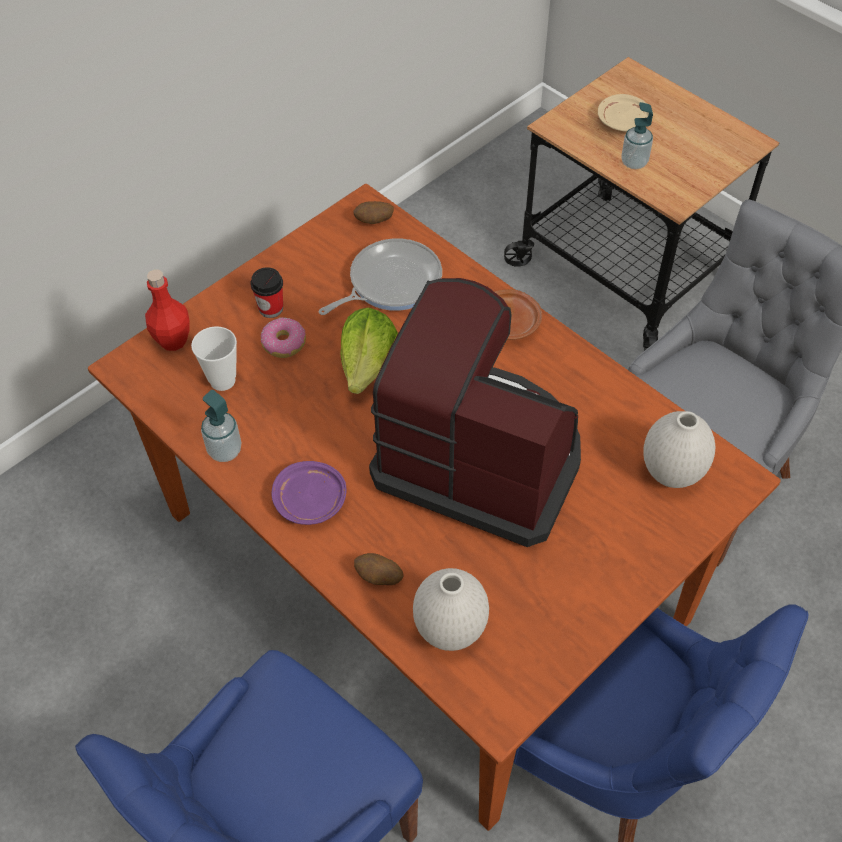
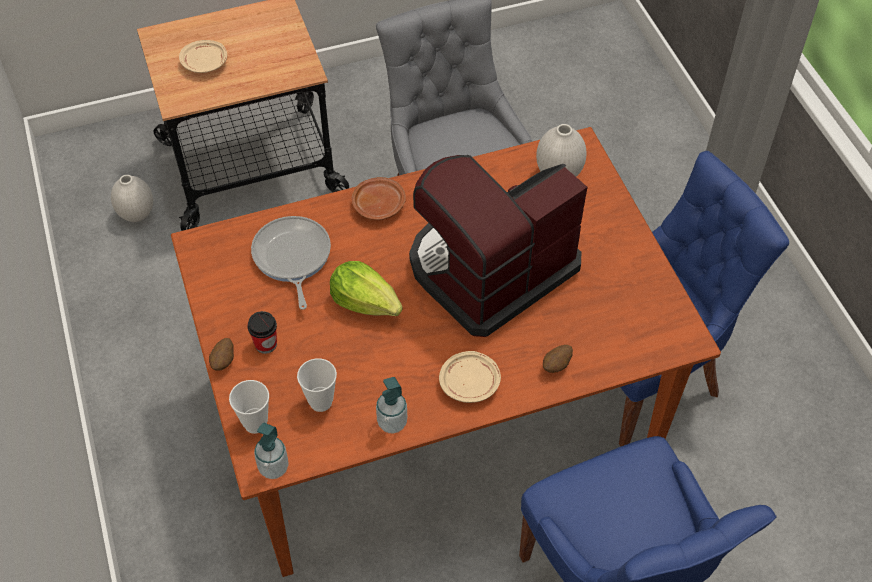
camera: 65 degrees left, 0 degrees up
red bottle [145,269,190,351] -> cup [229,380,269,434]
donut [261,317,306,358] -> none
purple plate [272,461,346,525] -> beige plate [439,351,501,403]
potato [353,201,394,224] -> potato moved to [209,338,234,371]
white vase [413,568,489,651] -> white vase moved to [111,175,153,222]
soap dispenser [621,102,653,169] -> soap dispenser moved to [254,423,289,479]

